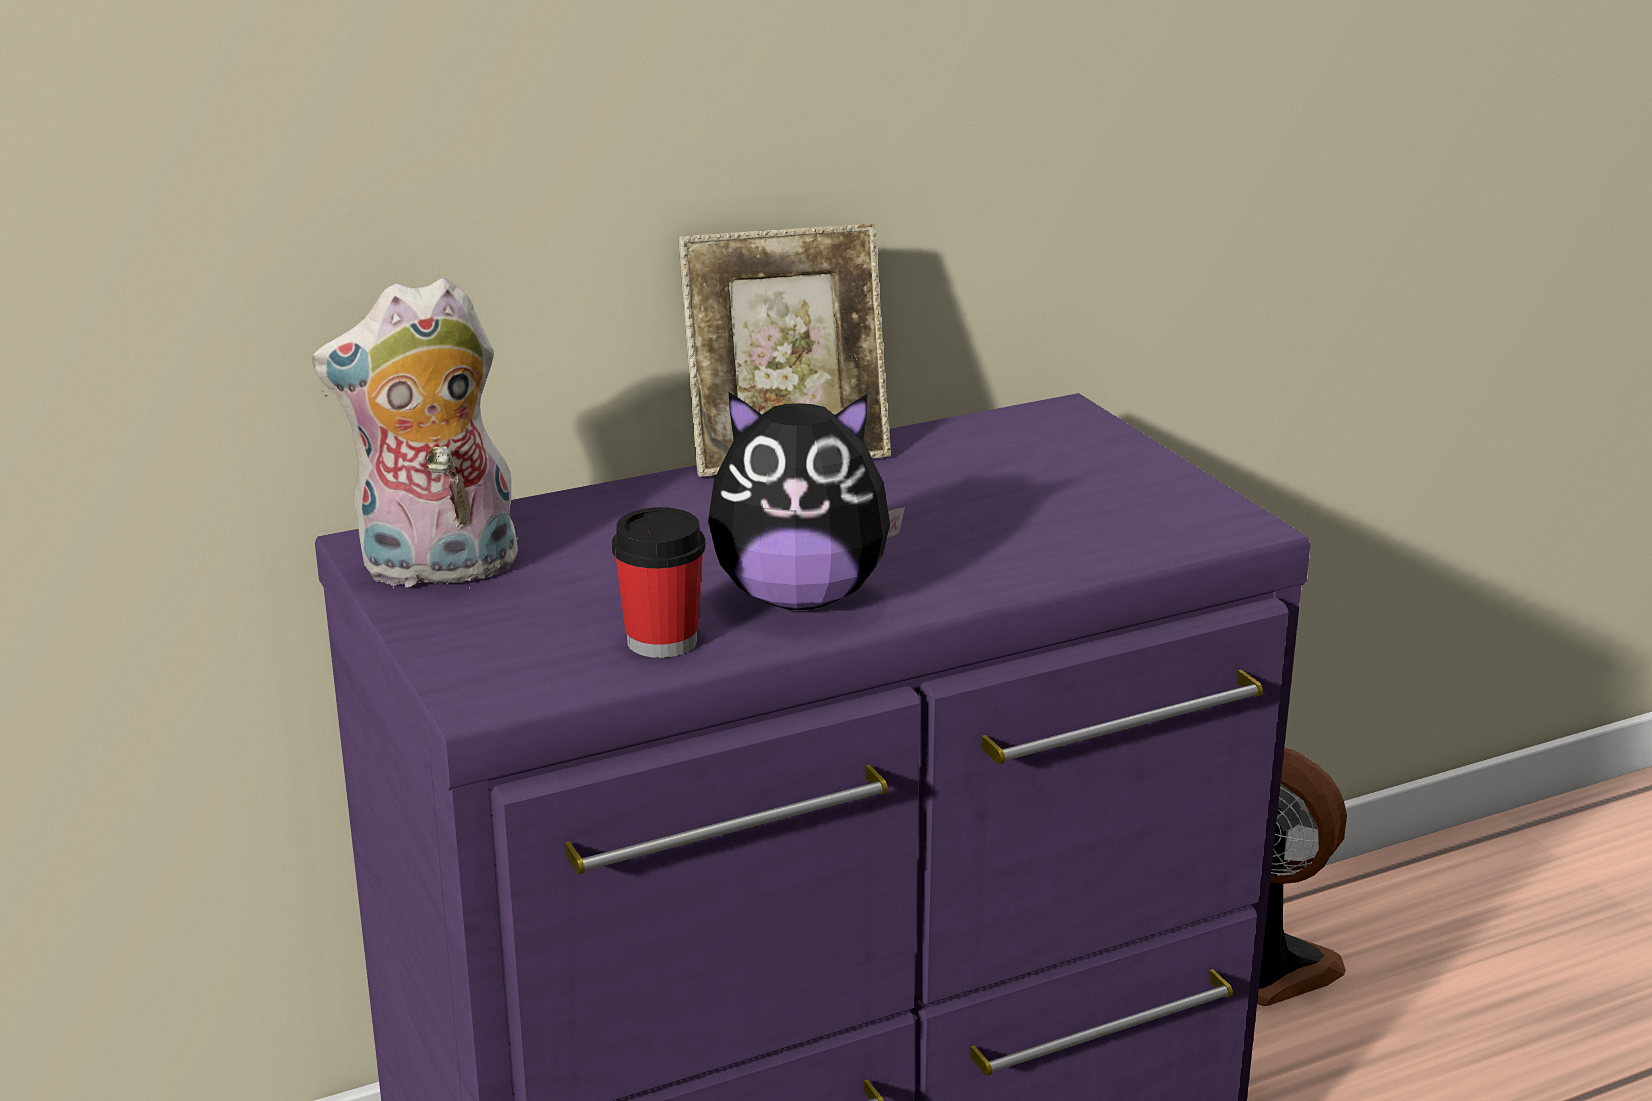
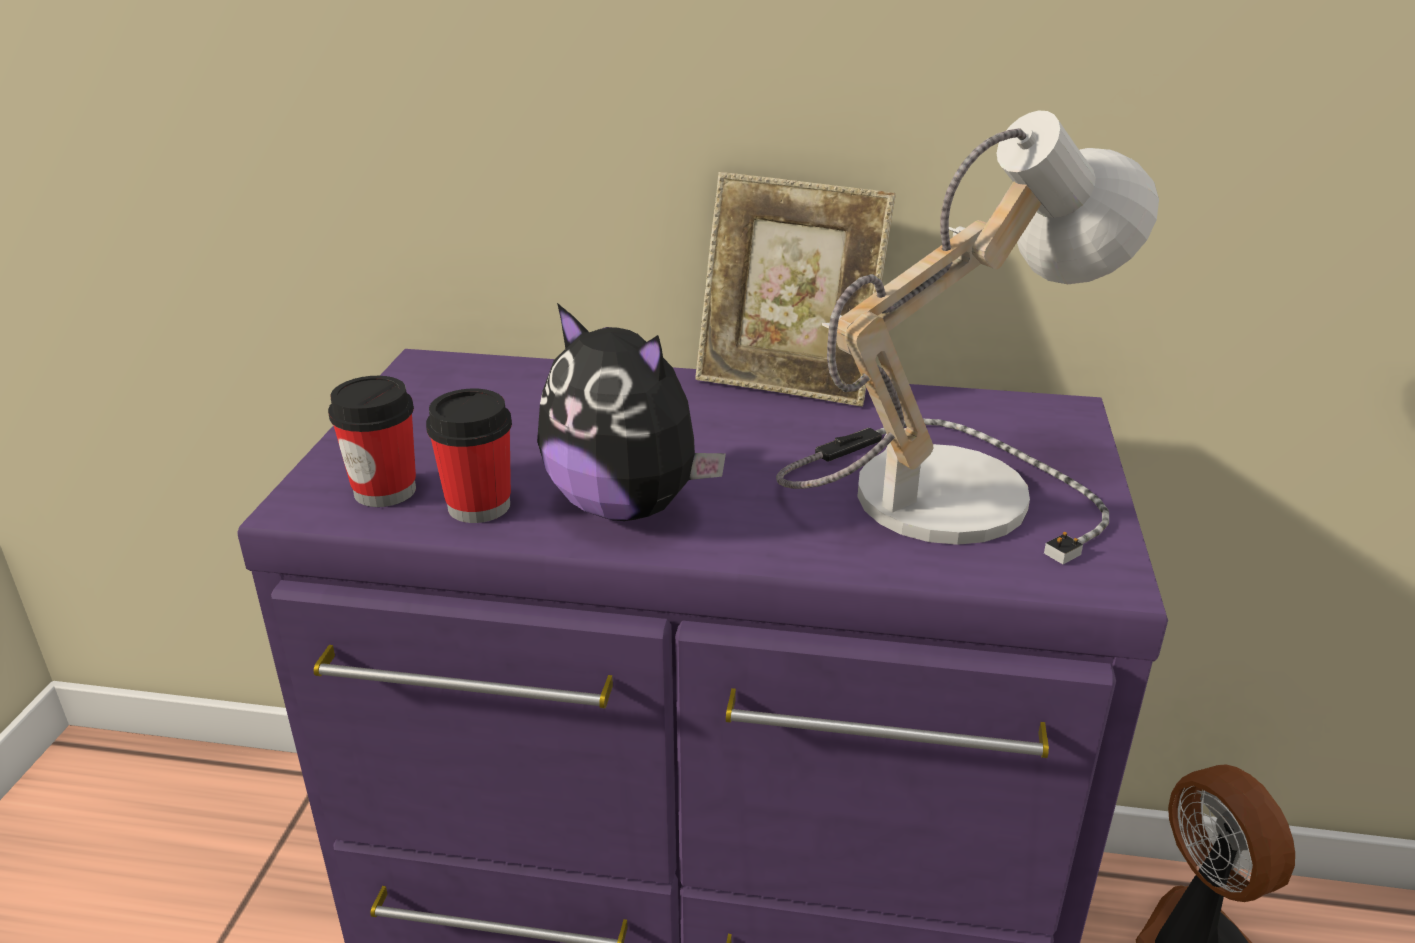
camera: 35 degrees right, 5 degrees up
plush toy [312,277,522,589] -> none
none -> cup [328,376,416,507]
none -> table lamp [776,111,1159,564]

